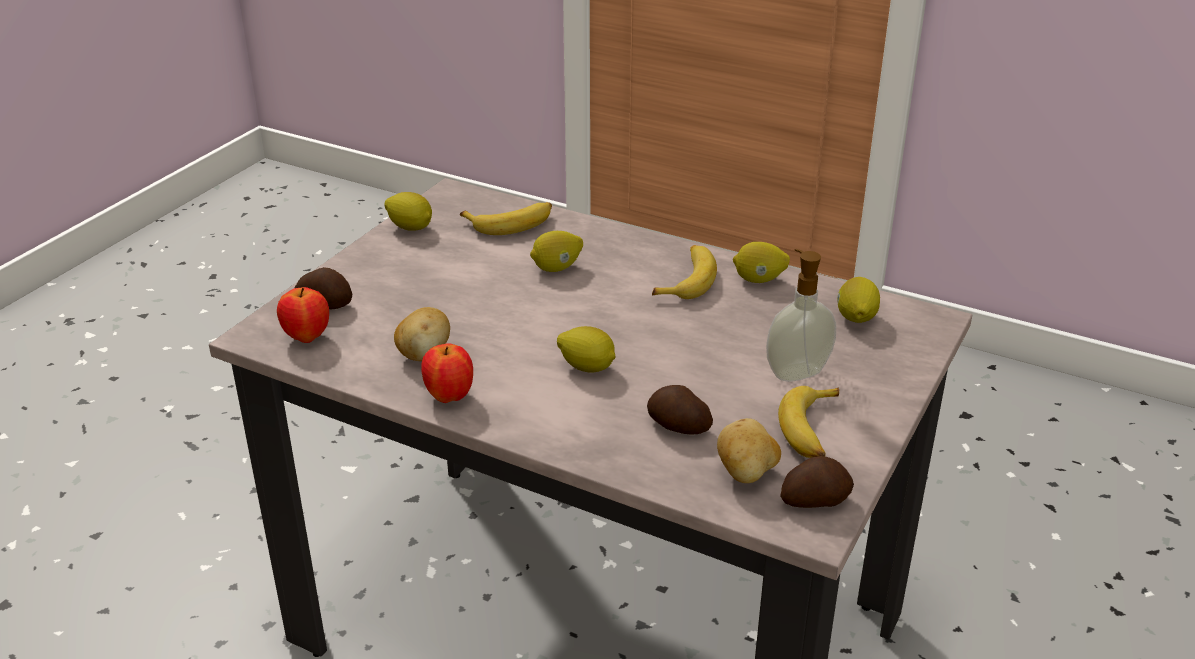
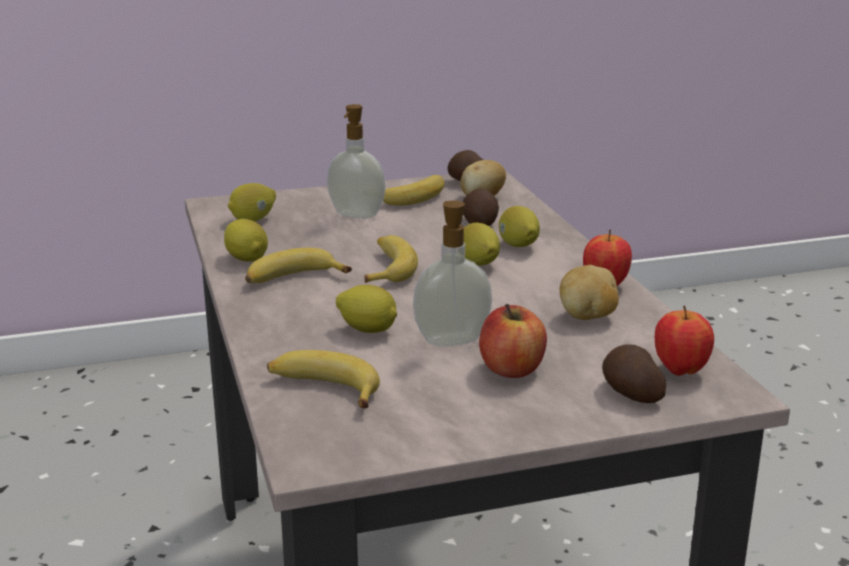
camera: 135 degrees left, 10 degrees down
lemon [384,192,432,231] -> lemon moved to [499,206,540,247]
none -> banana [364,235,418,283]
none -> soap dispenser [413,200,492,346]
none -> apple [479,304,547,378]

